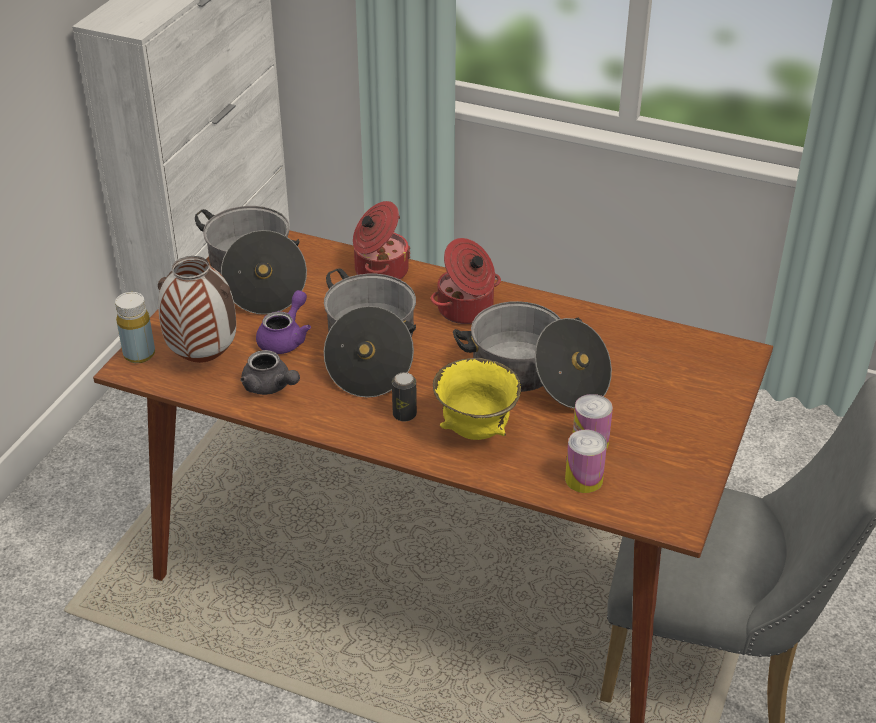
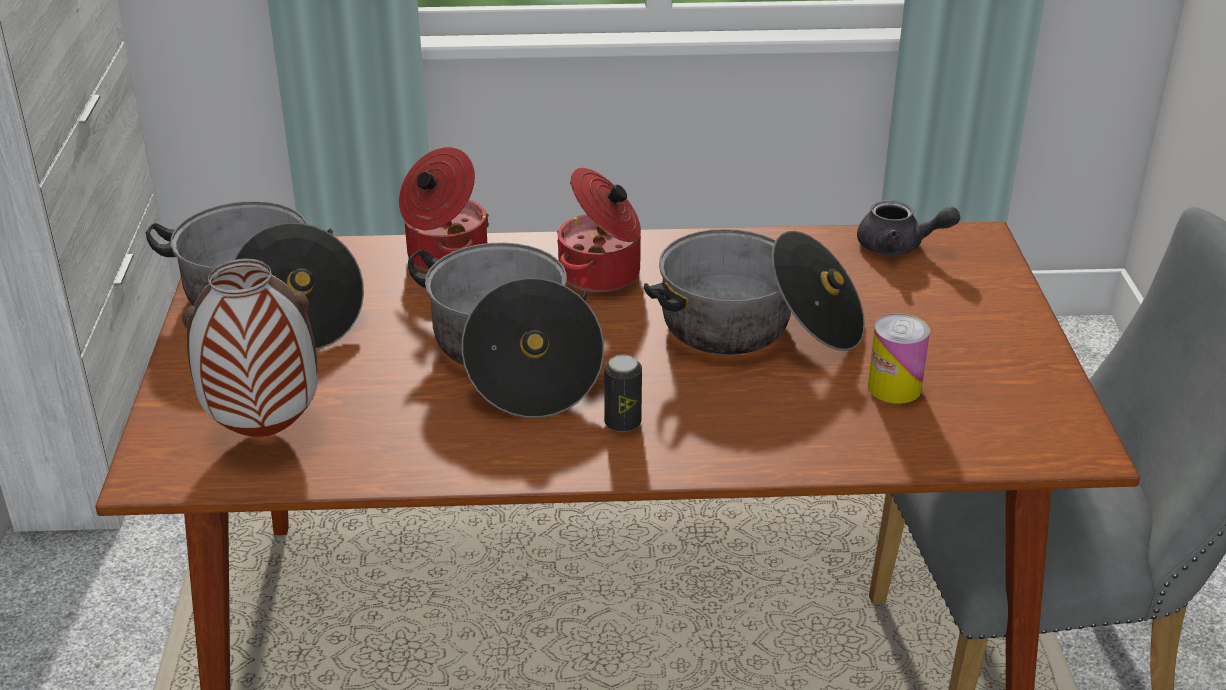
camera: 25 degrees left, 5 degrees down
yellow bottle [115,292,155,363] -> none
grey teapot [240,350,300,395] -> grey teapot moved to [857,200,960,255]
purple teapot [256,290,311,354] -> none
yellow bowl [433,358,521,440] -> none
can [565,430,607,493] -> none

